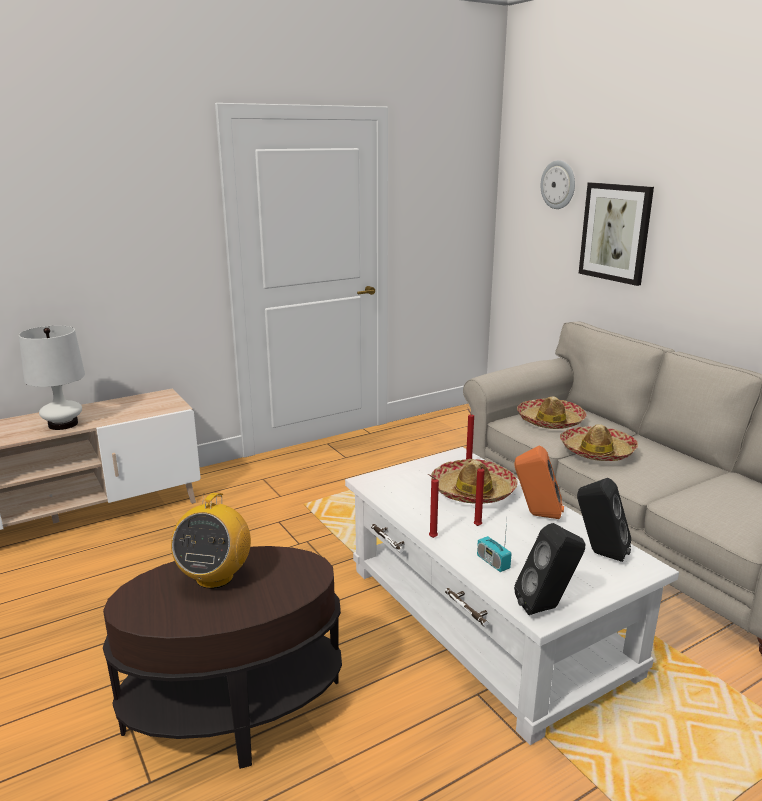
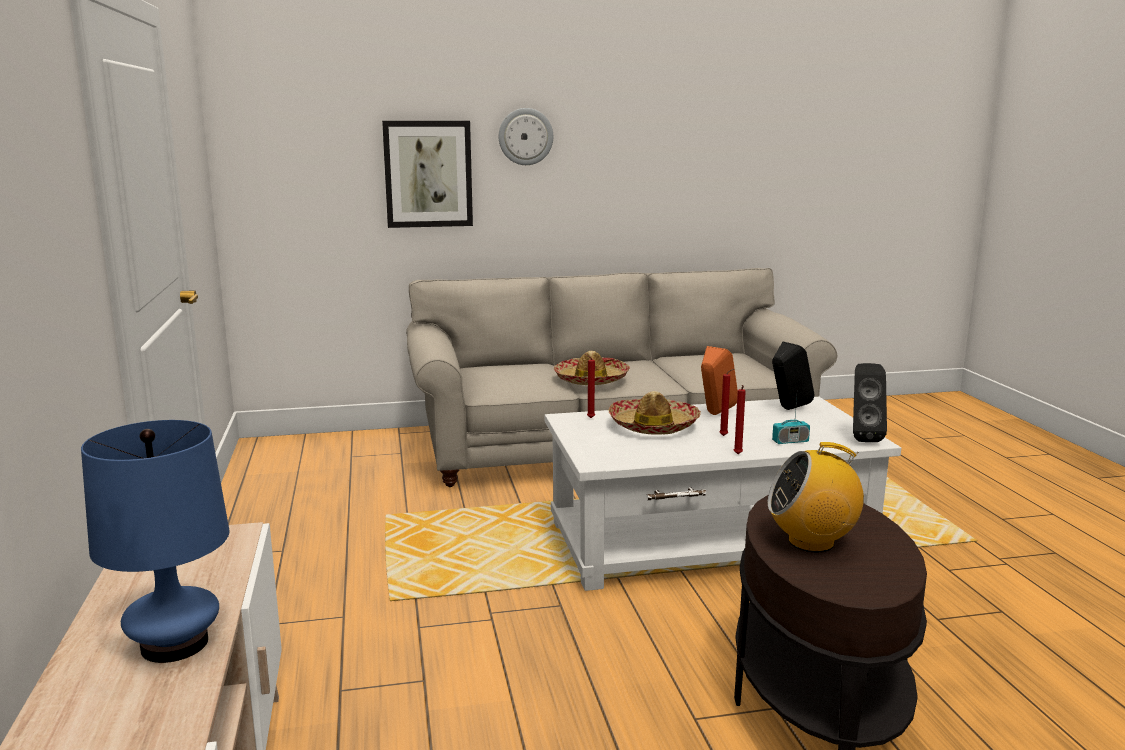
camera: 70 degrees left, 5 degrees down
white table lamp [19,325,85,430] -> blue table lamp [81,420,229,663]
radio [171,493,251,589] -> radio turned 150 degrees clockwise [768,442,864,553]
hat [517,396,586,429] -> none
wall clock [541,160,575,209] -> wall clock moved to [499,108,553,165]

